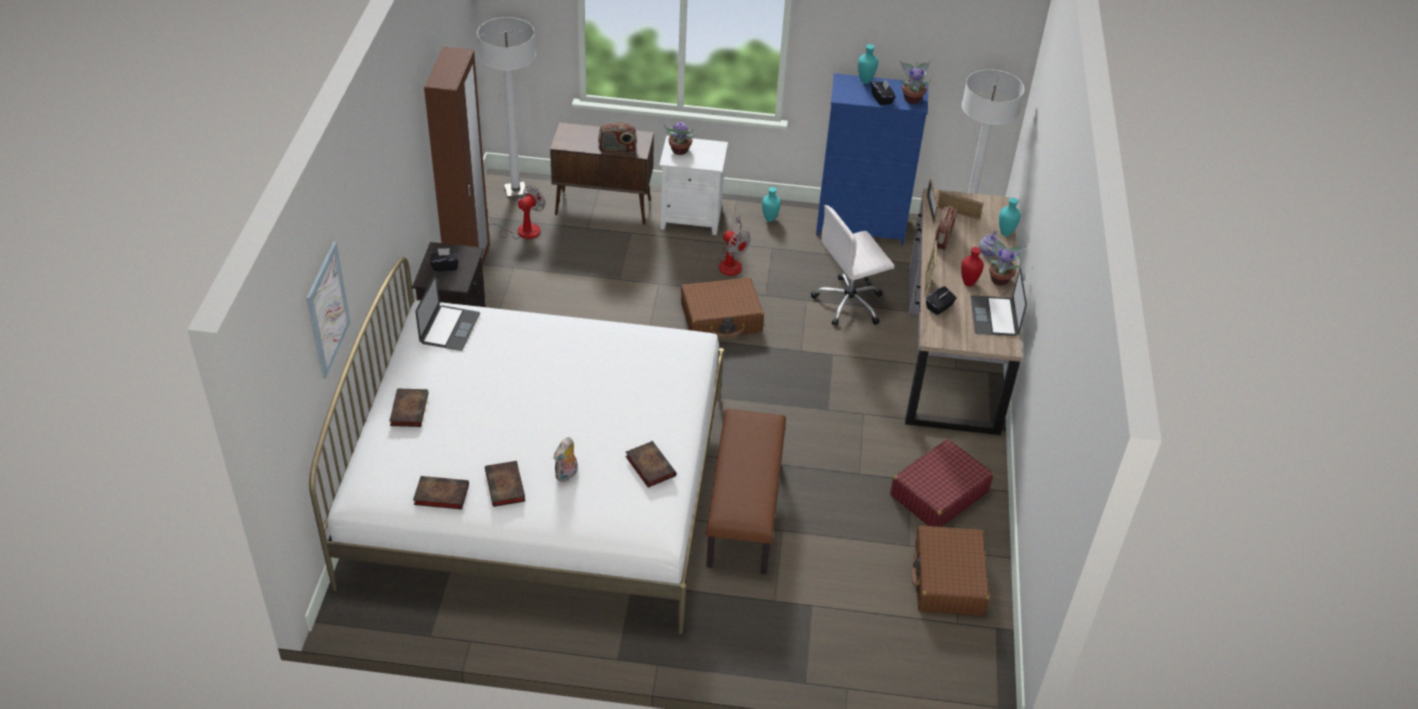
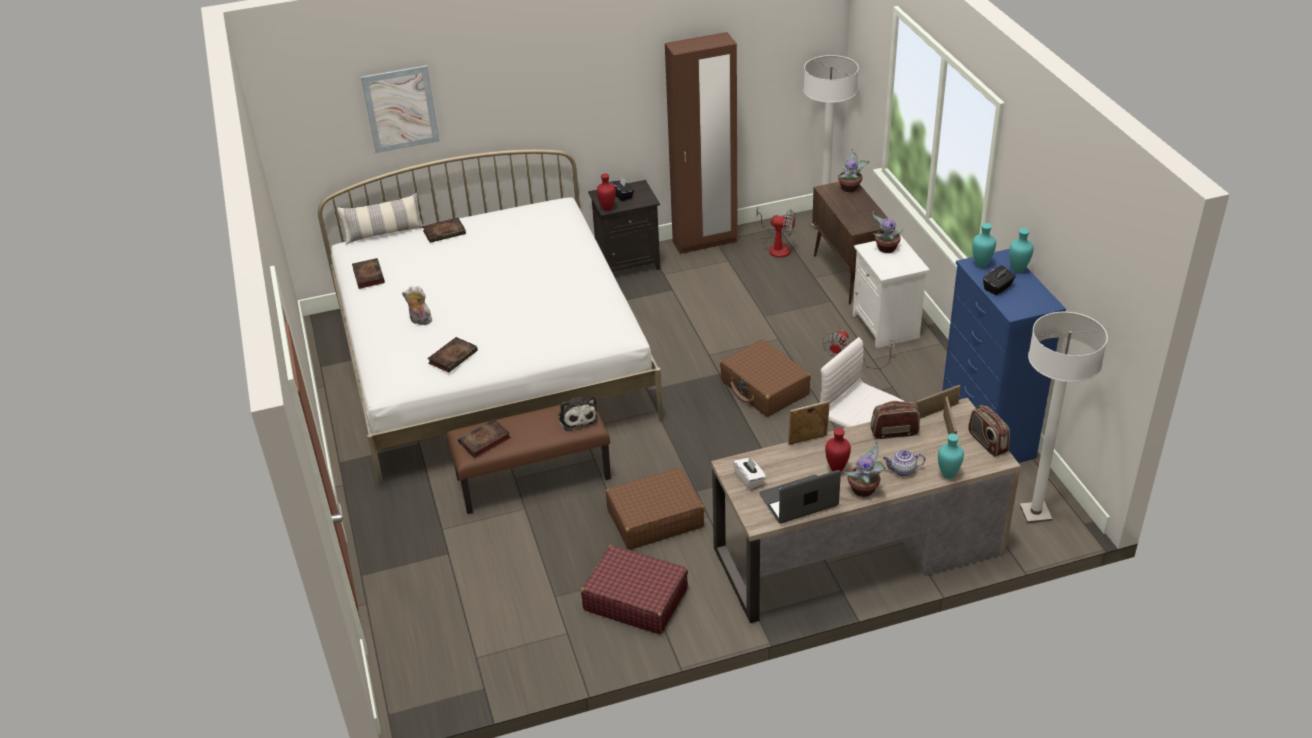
camera: 70 degrees right, 5 degrees down
laptop [415,274,480,351] -> none
book [485,461,526,507] -> book moved to [458,419,511,458]
radio [598,122,637,153] -> radio moved to [968,405,1010,457]
turquoise vase [762,187,781,222] -> turquoise vase moved to [972,223,996,267]
potted plant [900,60,931,104] -> potted plant moved to [838,149,869,192]
brown suitcase [912,526,989,616] -> brown suitcase moved to [606,467,704,550]
black tissue box [926,286,957,315] -> none
none -> pillow [337,193,424,244]
none -> plush toy [558,396,598,431]
none -> red vase [597,173,616,211]
none -> white tissue box [733,456,766,490]

